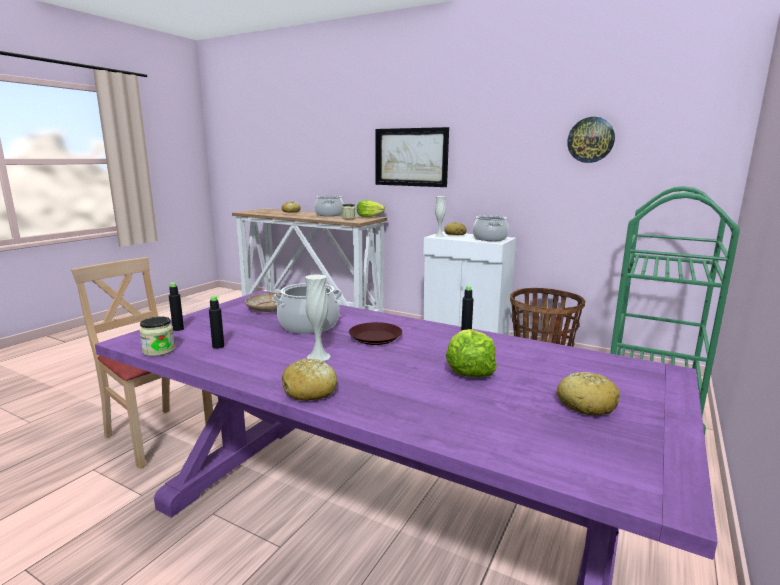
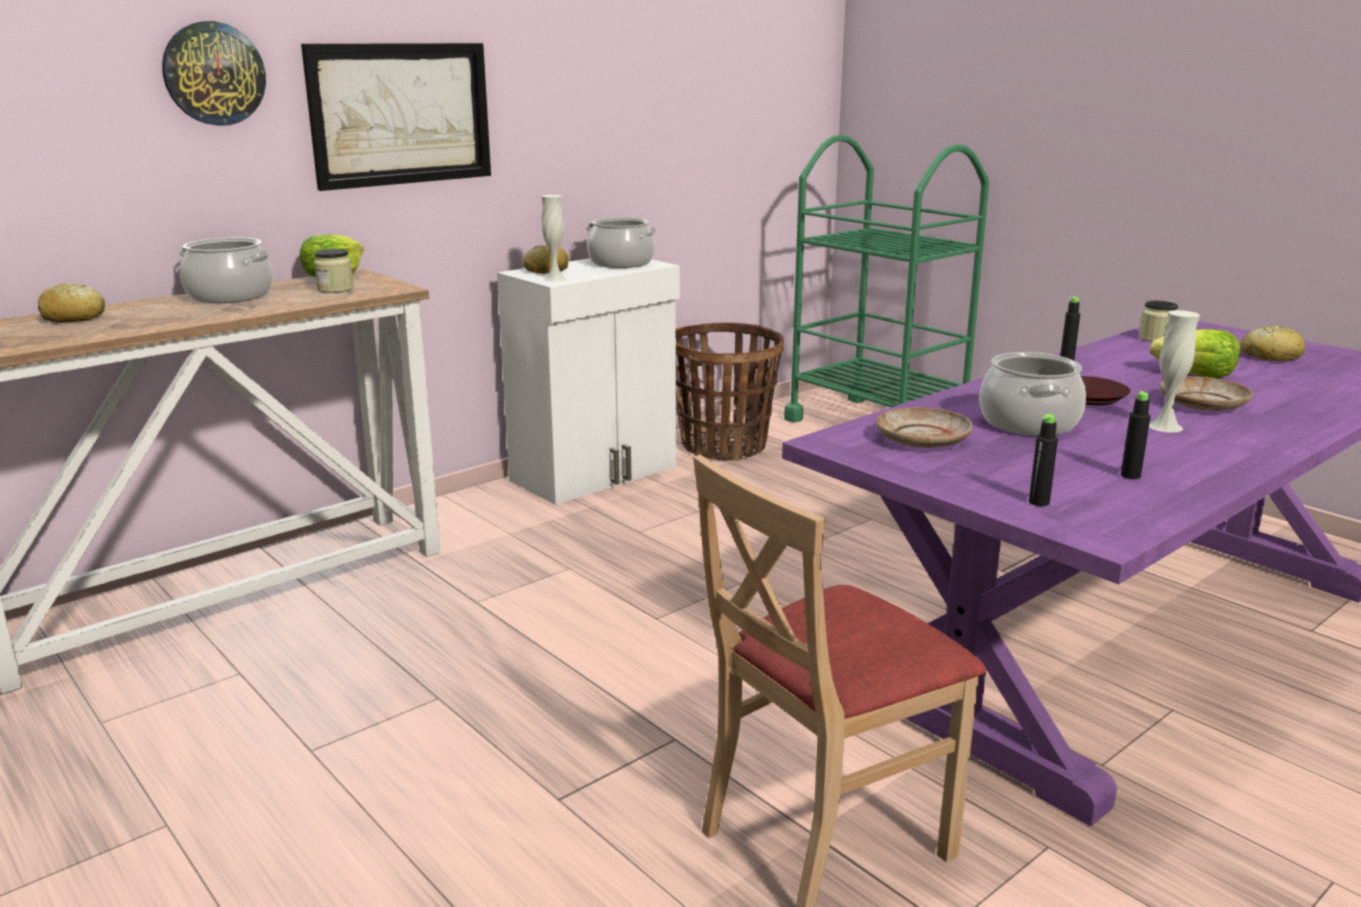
camera: 70 degrees left, 5 degrees up
jar [139,317,175,356] -> jar moved to [1139,301,1178,342]
bread [282,358,337,401] -> none
wall clock [567,117,615,163] -> wall clock moved to [162,21,266,126]
none -> beige plate [1160,376,1253,411]

